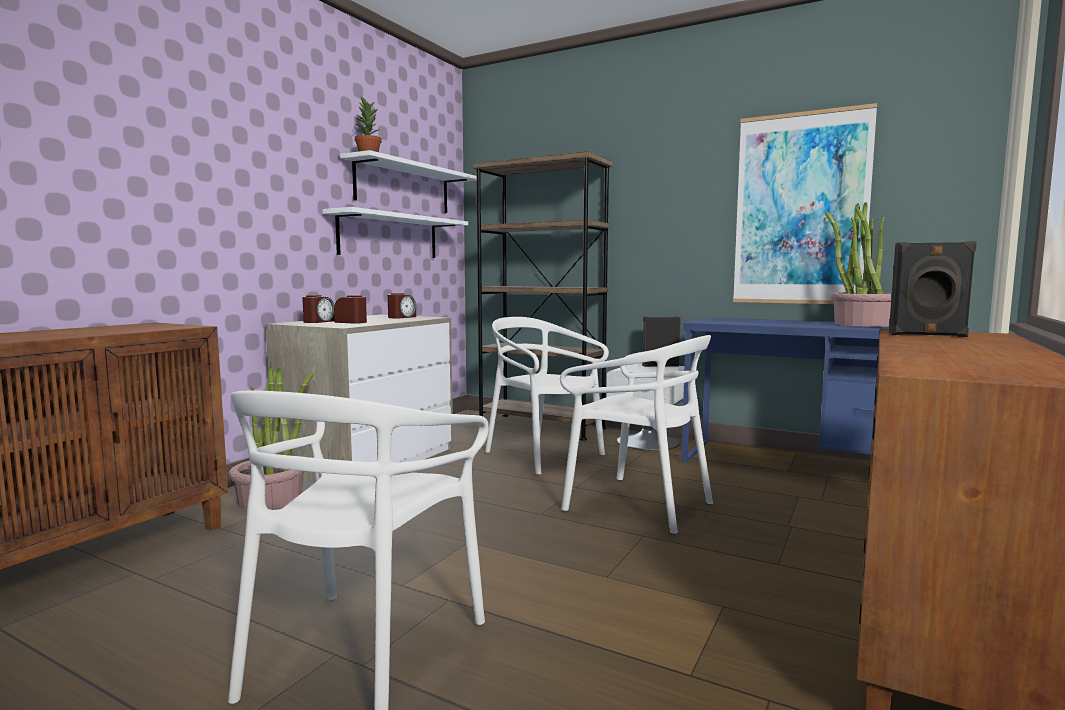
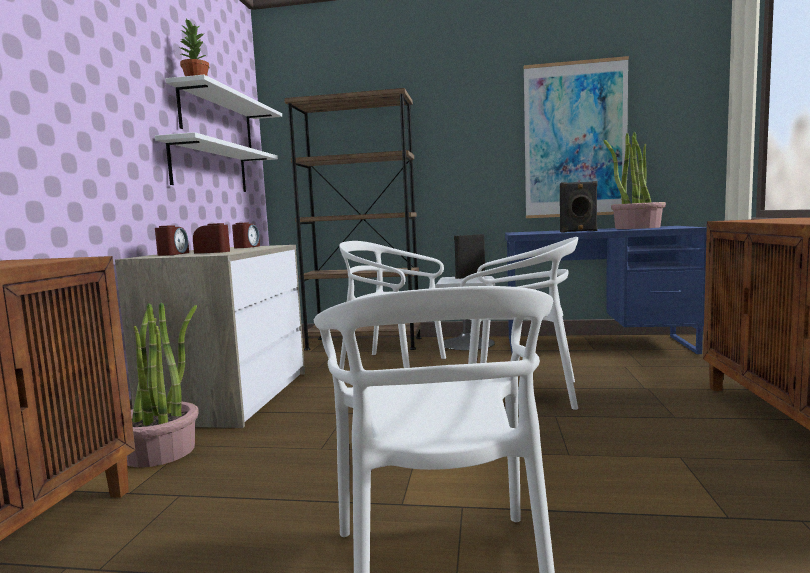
camera: 20 degrees left, 0 degrees up
black speaker [889,241,977,337] -> black speaker moved to [560,181,598,233]

